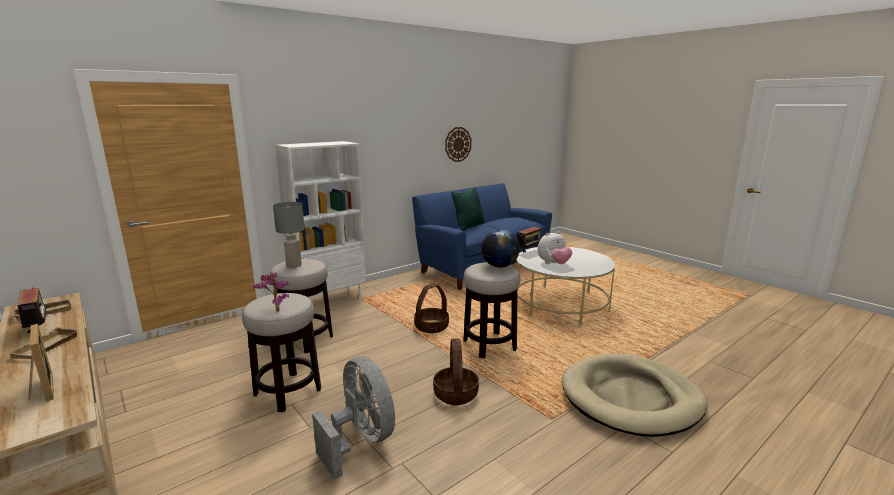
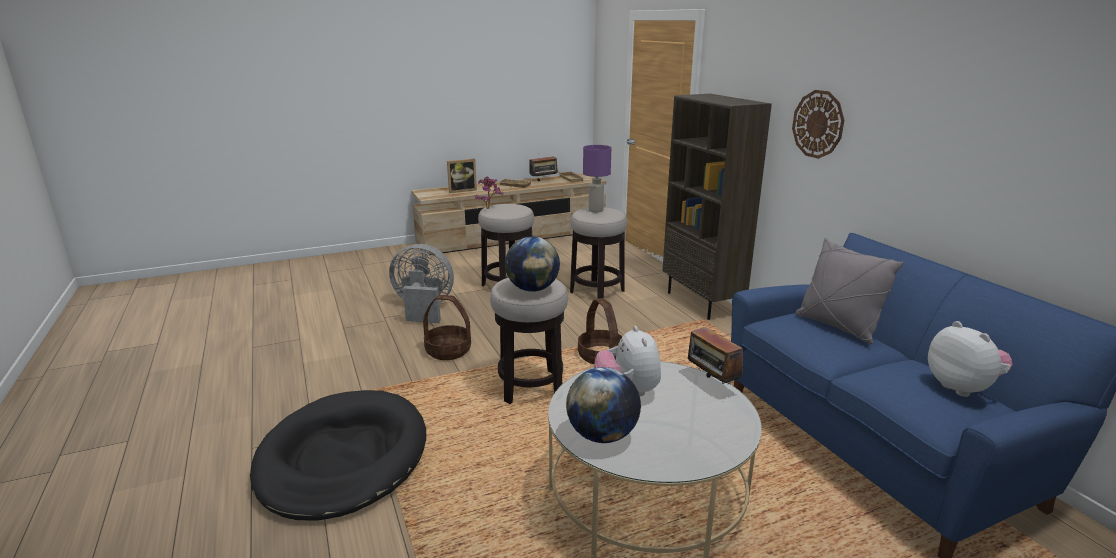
camera: 105 degrees right, 5 degrees up
grey table lamp [273,202,305,268] -> purple table lamp [583,145,611,212]
white bookcase [275,141,366,299] -> brown bookcase [663,94,772,320]
grey fan [312,356,395,480] -> grey fan turned 150 degrees counterclockwise [389,244,454,323]
wall clock [445,127,471,162] -> wall clock moved to [792,90,844,159]
green pillow [451,187,485,231] -> grey pillow [795,238,904,344]
beige dog bed [562,353,707,437] -> black dog bed [250,390,426,521]
none -> globe [566,367,641,443]
none -> plush toy [928,321,1013,397]

